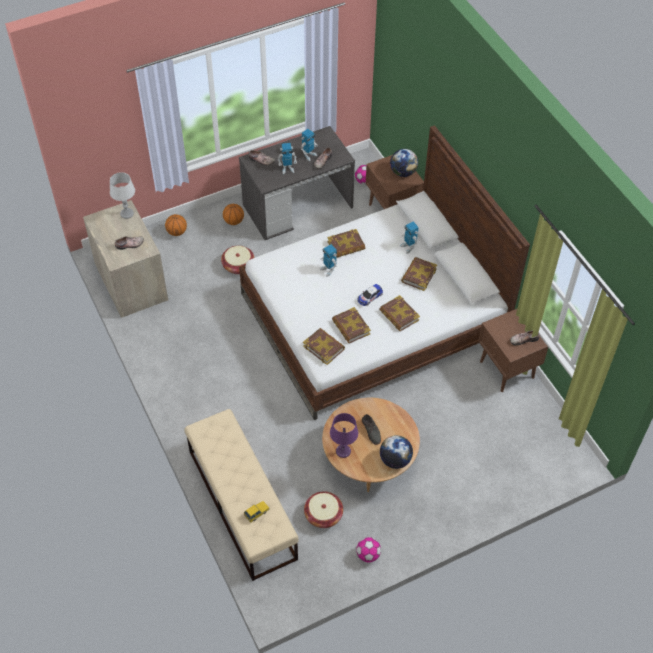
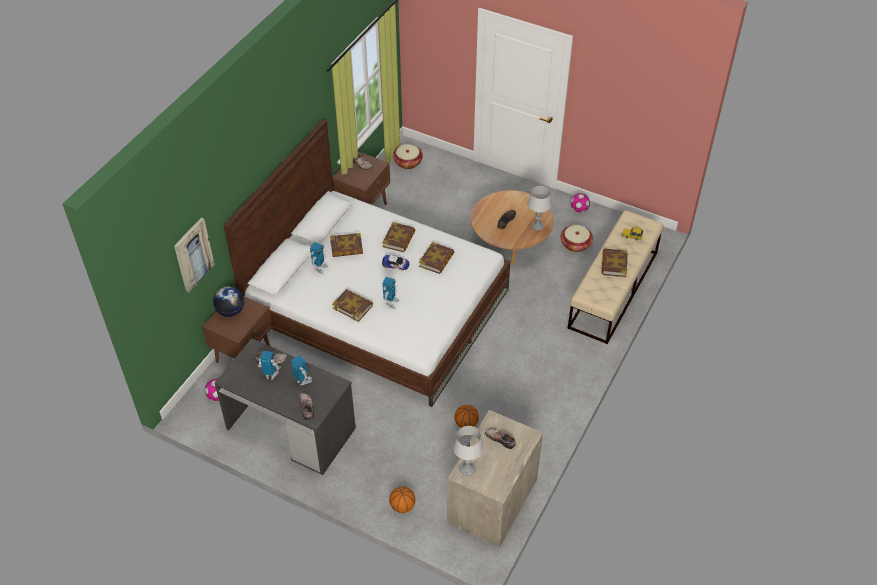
camera: 125 degrees left, 5 degrees down
basket [221,246,255,274] -> basket moved to [393,144,423,169]
basketball [223,204,244,225] -> basketball moved to [454,405,479,428]
book [303,328,345,365] -> book moved to [601,249,628,277]
purple table lamp [330,413,358,458] -> grey table lamp [528,186,552,231]
globe [380,435,413,469] -> none
none -> picture [174,218,215,292]

